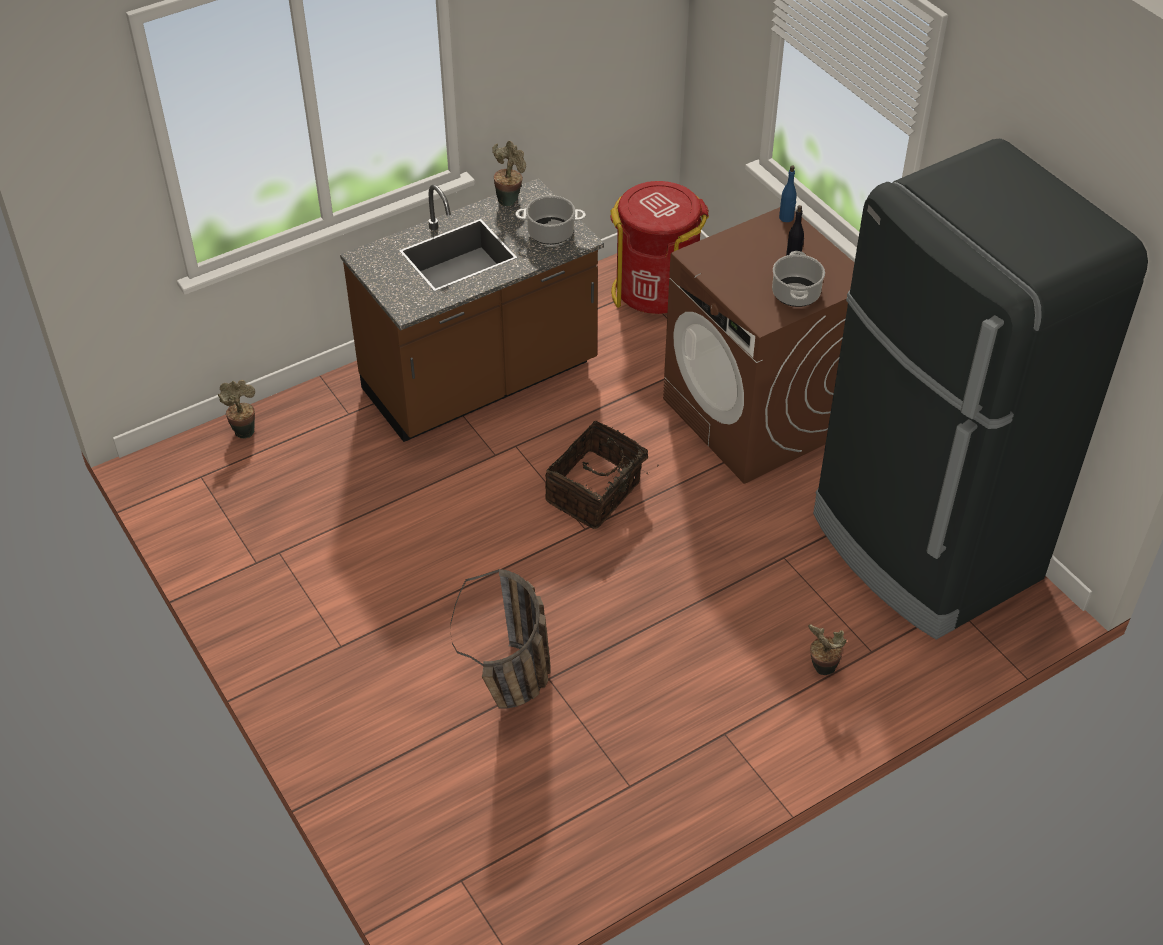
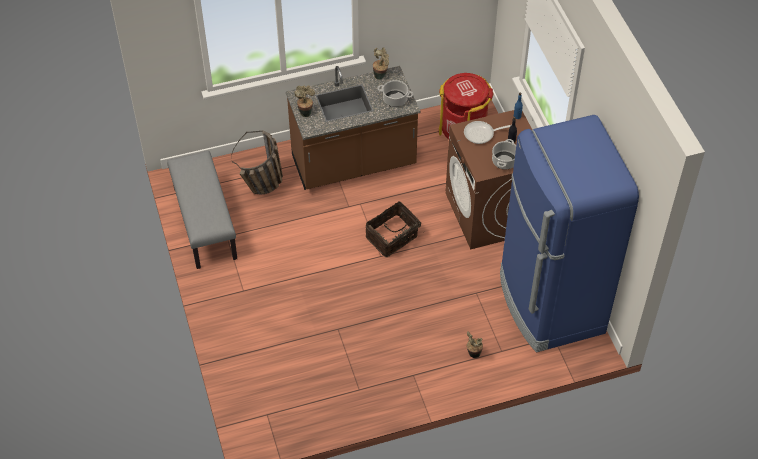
camera: 15 degrees right, 5 degrees up
potted plant [218,380,255,439] -> potted plant moved to [295,86,315,117]
basket [450,569,550,708] -> basket moved to [231,131,283,194]
black fridge [813,139,1148,640] -> blue fridge [500,115,639,352]
none -> grey bench [167,151,237,269]
none -> frying pan [464,121,511,144]

